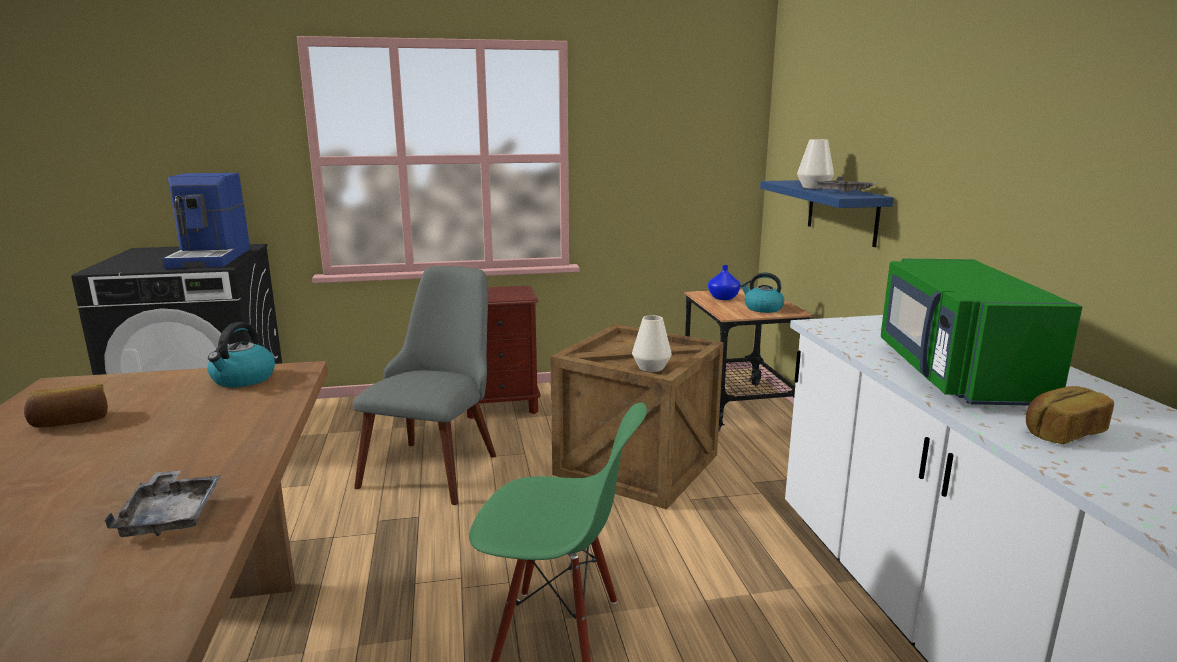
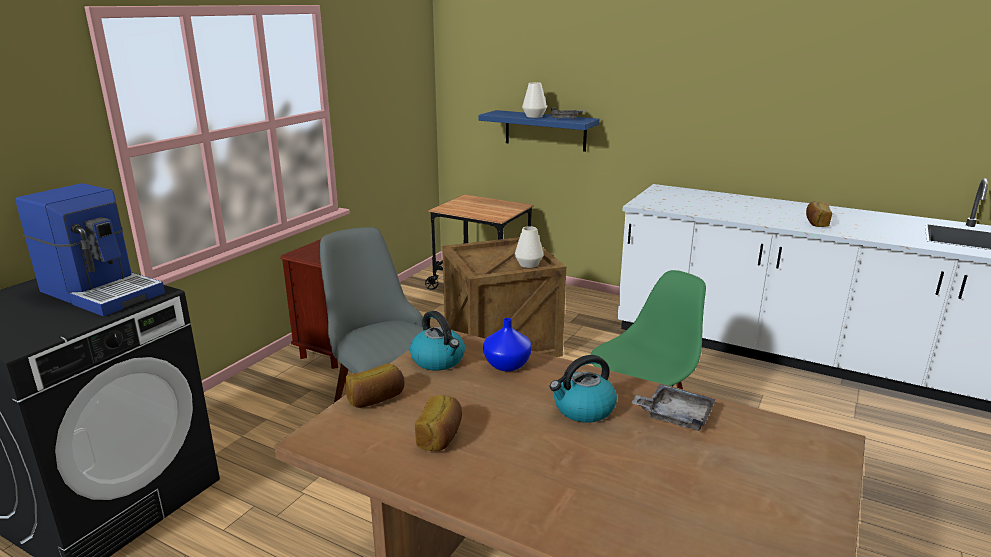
camera: 50 degrees left, 5 degrees up
blue vase [708,265,741,300] -> blue vase moved to [483,318,532,372]
kettle [740,272,784,313] -> kettle moved to [550,355,617,423]
green microwave [881,259,1082,406] -> none
none -> bread [345,364,405,408]

